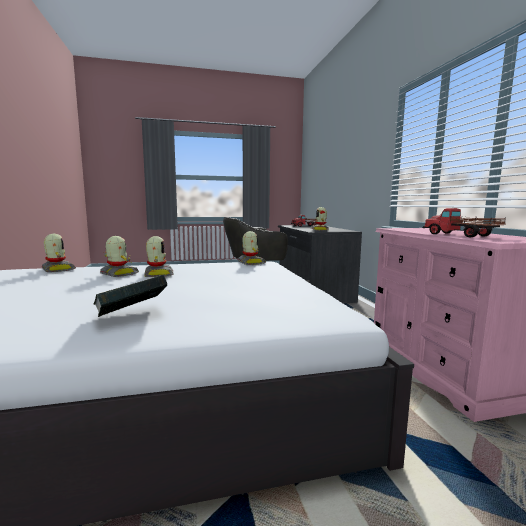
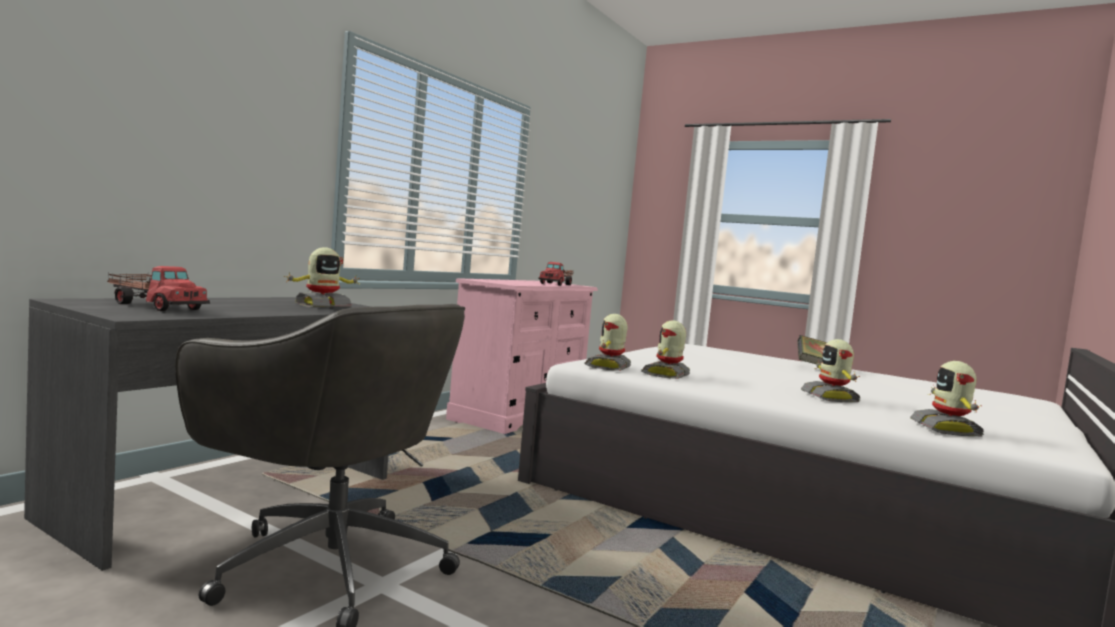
camera: 135 degrees left, 5 degrees down
toy robot [144,236,174,277] -> toy robot moved to [641,320,690,379]

